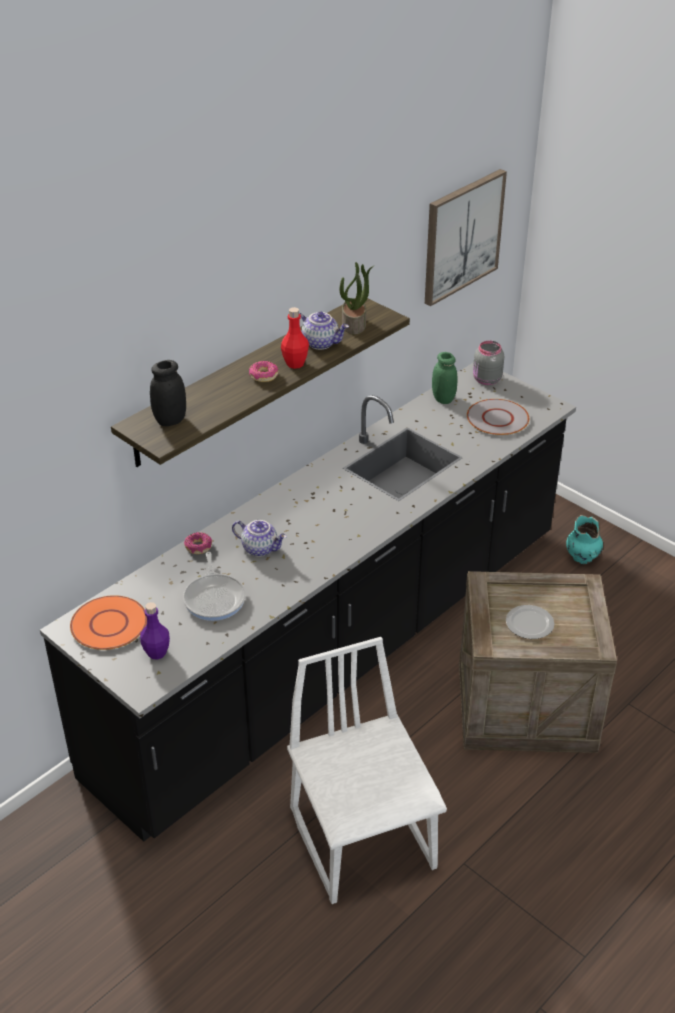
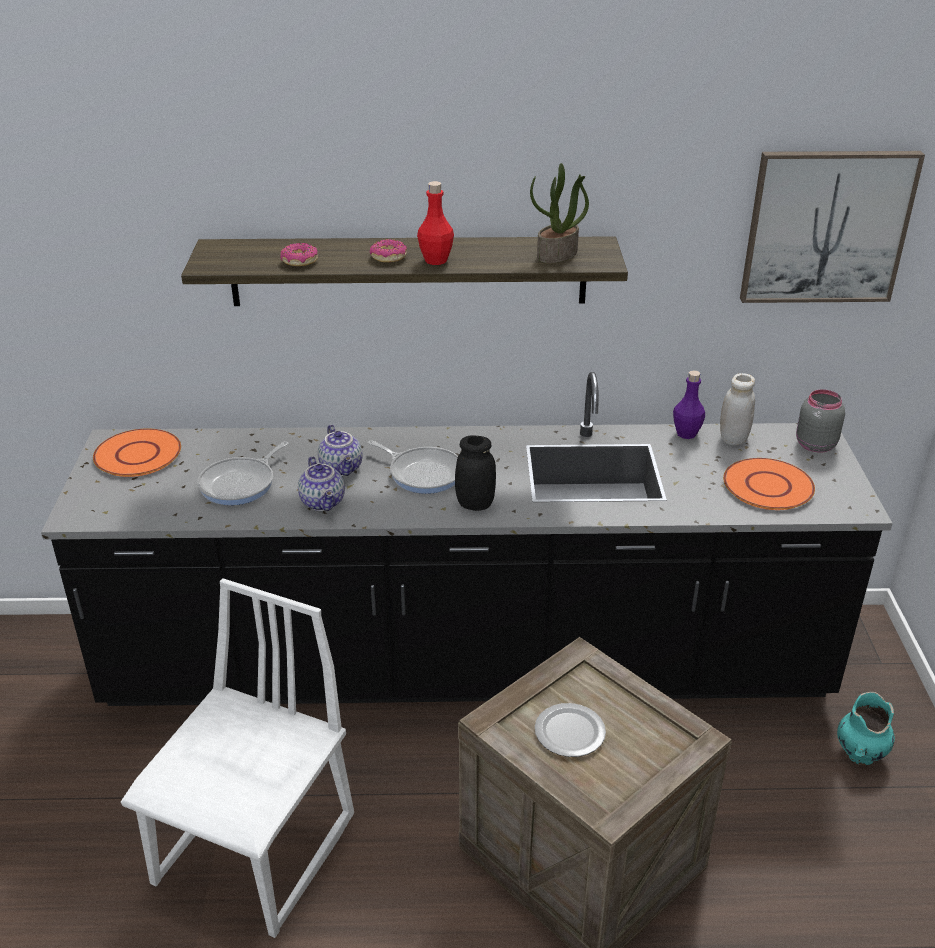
camera: 45 degrees right, 5 degrees down
purple bottle [140,602,170,660] -> purple bottle moved to [673,370,705,439]
black jar [150,360,186,426] -> black jar moved to [455,435,496,511]
donut [184,532,212,554] -> donut moved to [280,243,318,266]
teapot [299,311,349,350] -> teapot moved to [298,456,345,511]
green jar [432,352,457,404] -> white jar [720,373,755,445]
grey plate [467,399,529,436] -> orange plate [723,458,815,510]
none -> frying pan [368,440,458,494]

